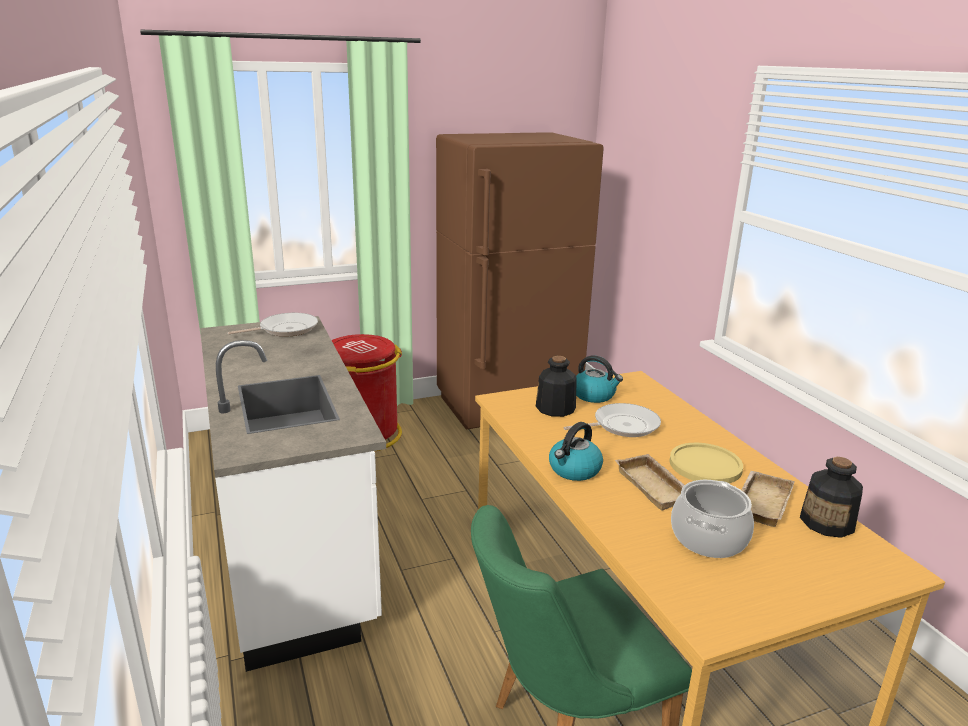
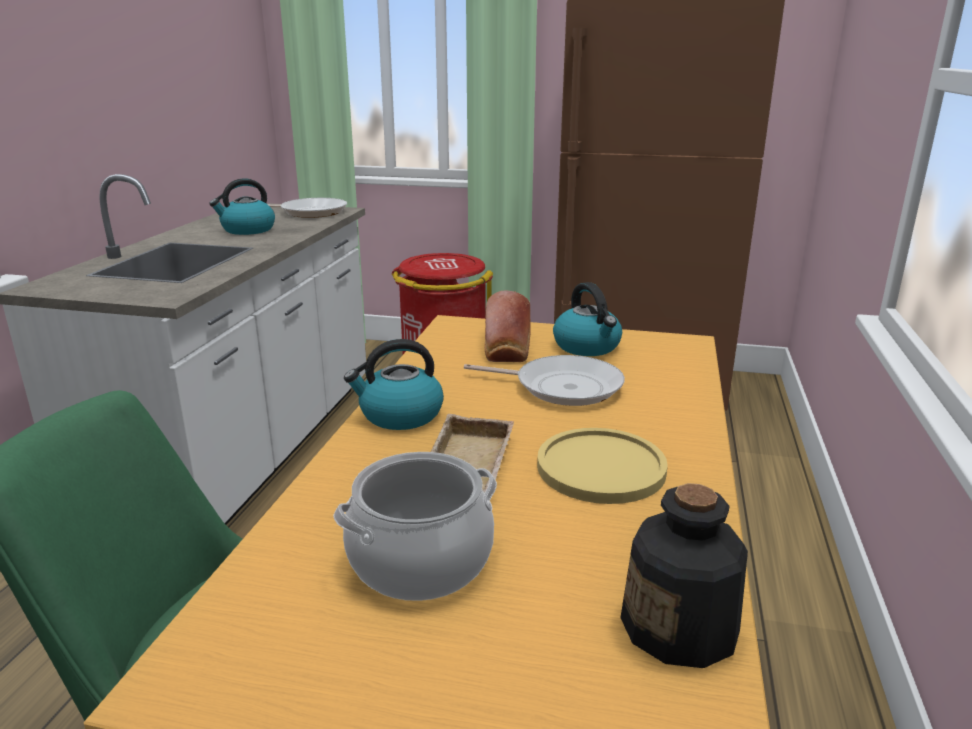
camera: 35 degrees right, 0 degrees up
bottle [536,356,577,417] -> bread [485,291,531,362]
beige tray [741,471,795,527] -> none
none -> kettle [209,178,275,235]

